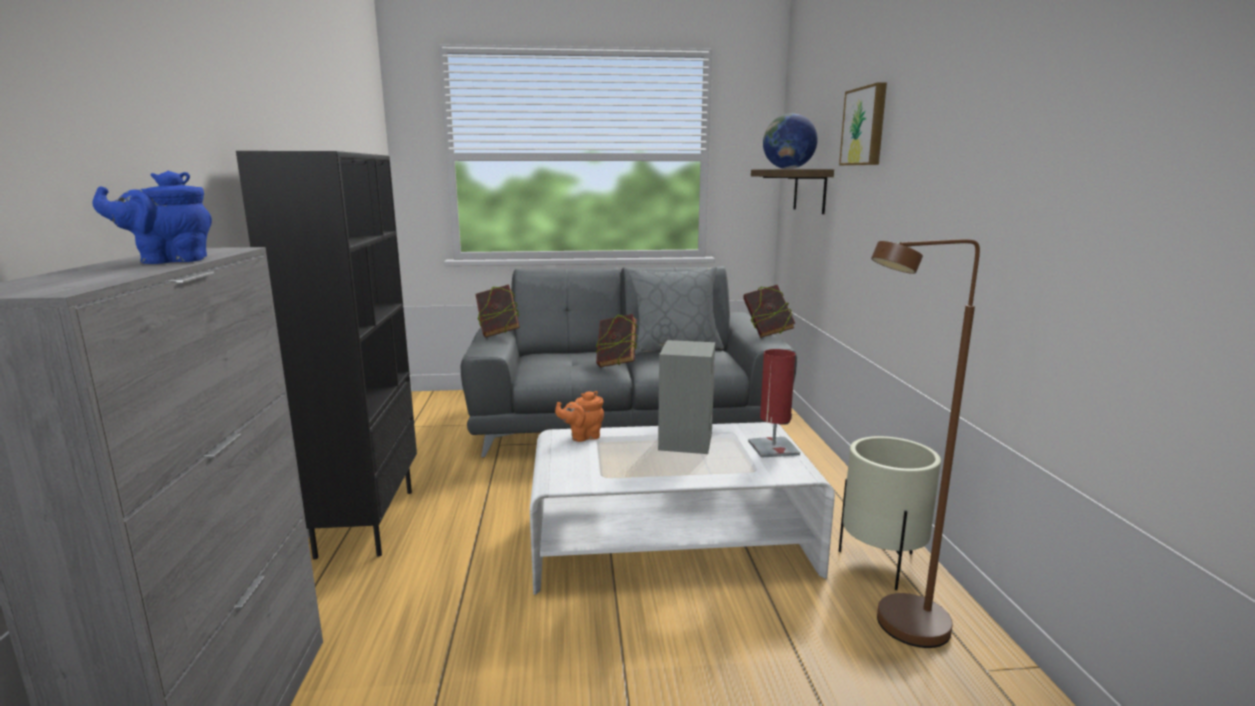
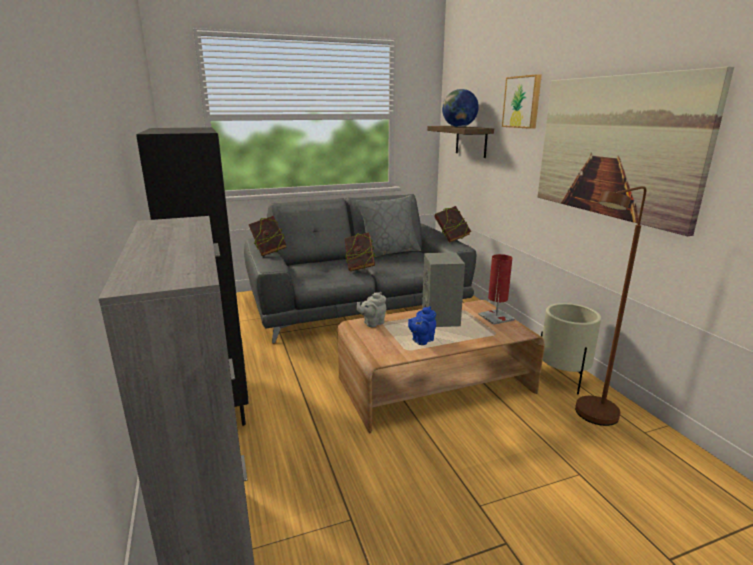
camera: 15 degrees left, 5 degrees up
blue teapot [92,171,212,264] -> blue teapot moved to [408,306,436,345]
white coffee table [530,422,835,595] -> brown coffee table [337,300,545,434]
orange teapot [555,391,604,442] -> grey teapot [357,292,386,327]
none -> picture [538,66,734,236]

